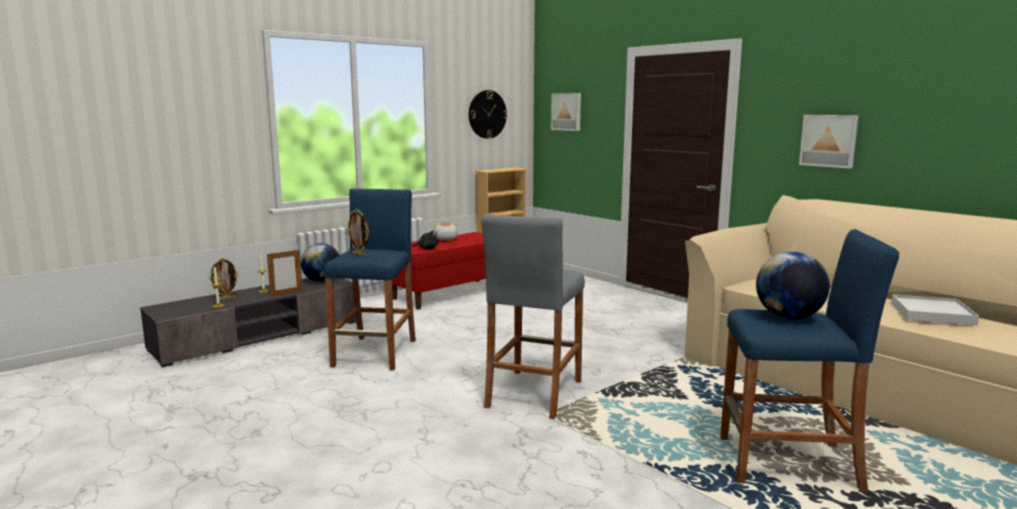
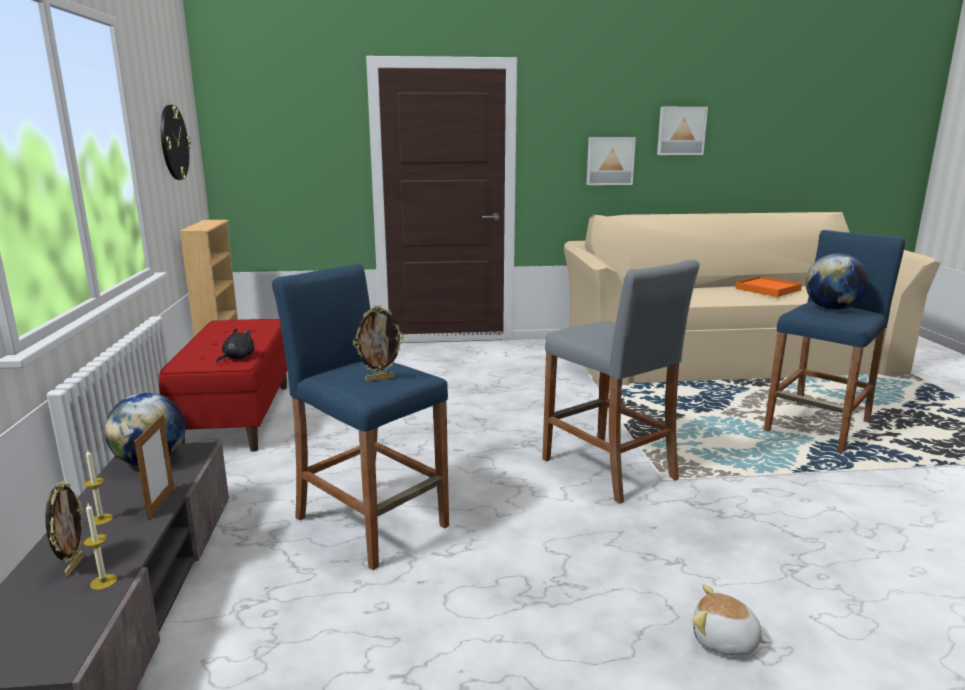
camera: 55 degrees left, 5 degrees up
plush toy [434,222,458,240] -> plush toy moved to [692,584,771,656]
picture [551,93,581,131] -> picture moved to [657,107,708,155]
white tray [891,294,979,325] -> orange tray [735,276,802,297]

